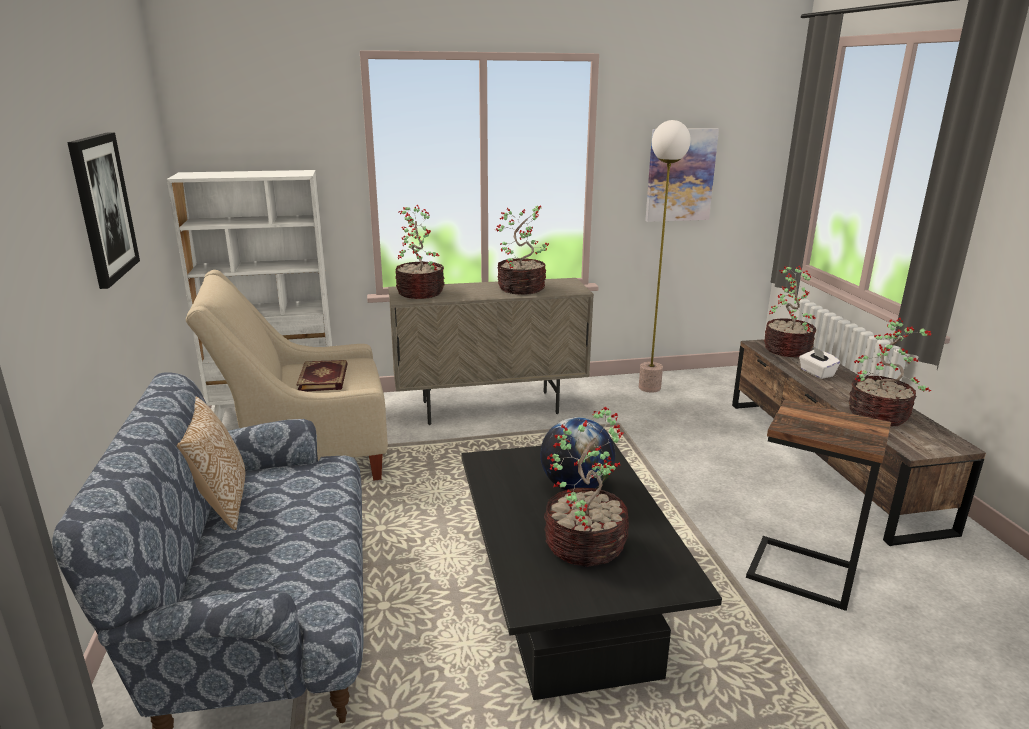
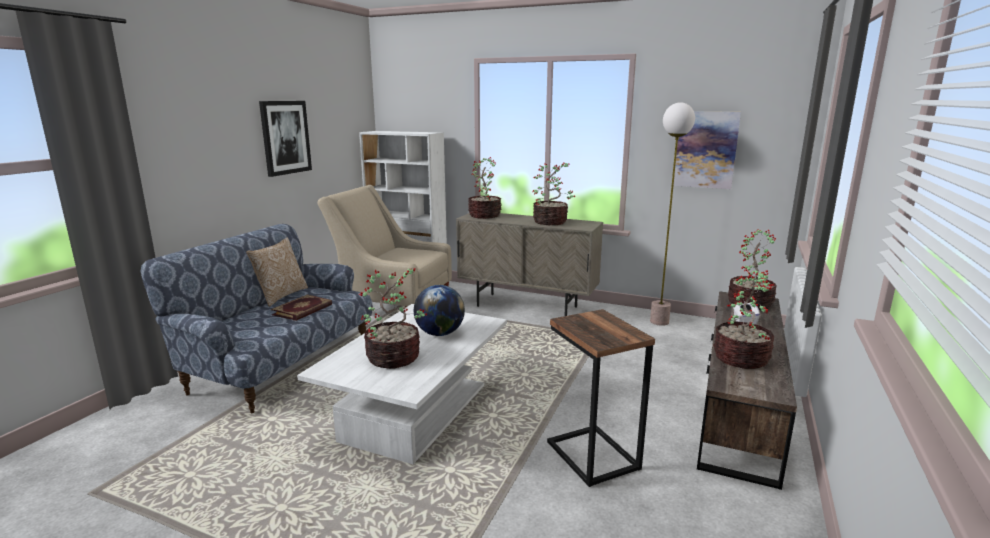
camera: 35 degrees right, 5 degrees down
book [296,360,348,391] -> book moved to [271,294,332,321]
black coffee table [461,440,722,700] -> white coffee table [297,304,507,464]

